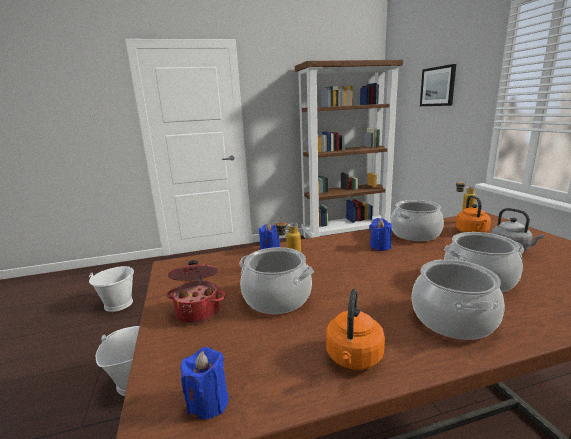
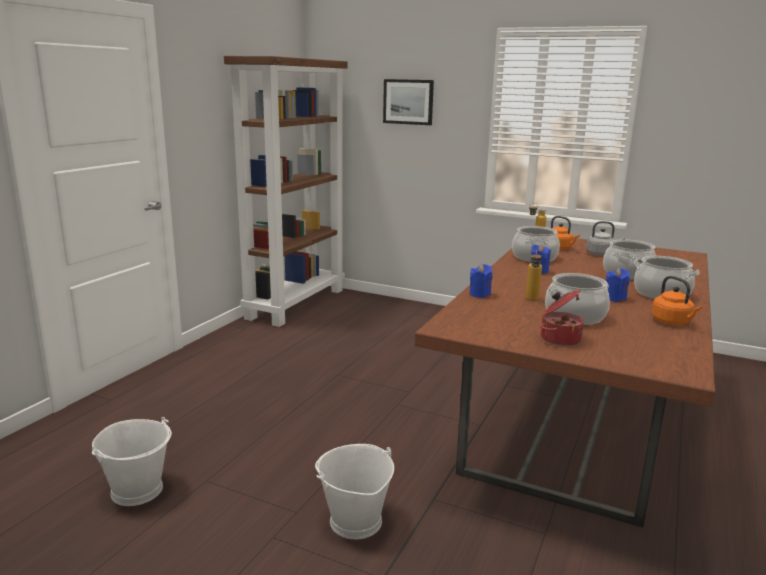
camera: 50 degrees left, 0 degrees up
blue candle [181,347,229,420] -> blue candle moved to [606,268,630,302]

